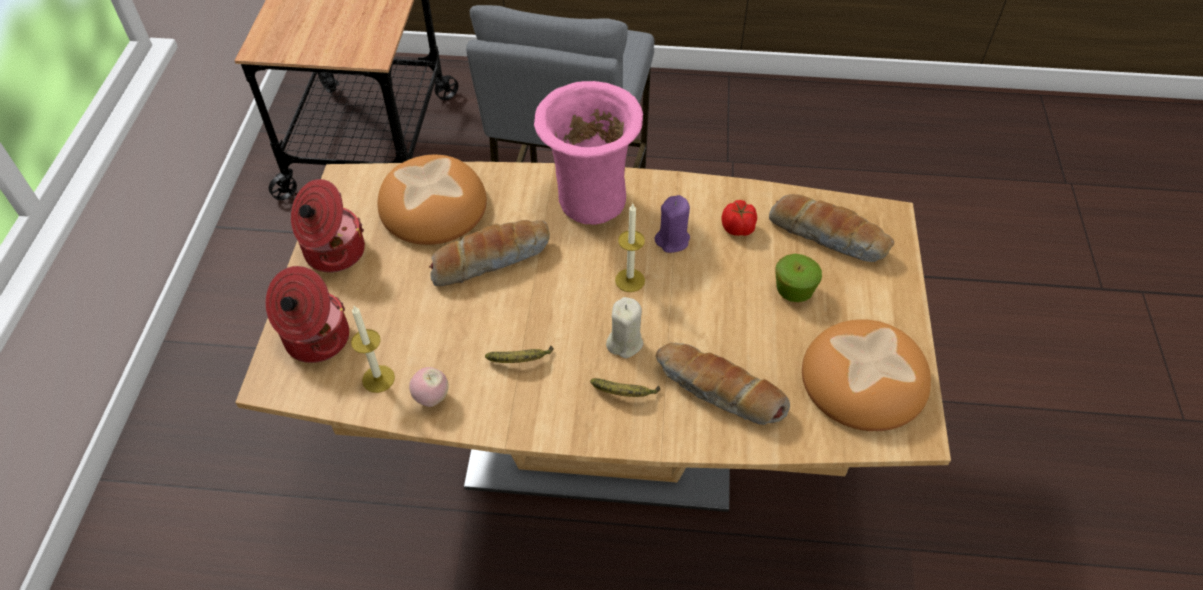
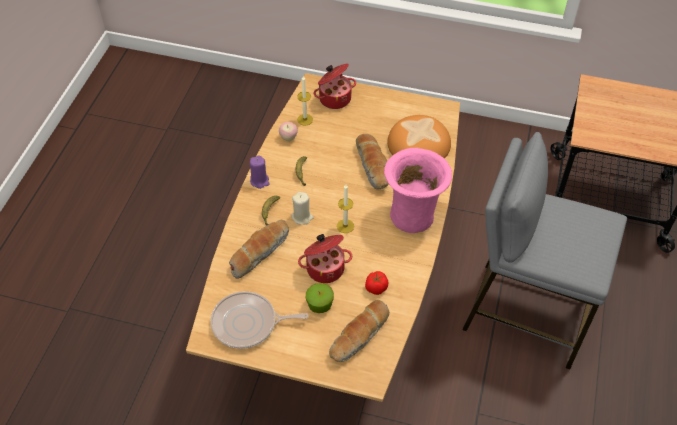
camera: 100 degrees right, 0 degrees up
cooking pot [291,179,365,273] -> cooking pot moved to [298,234,352,283]
purple candle [654,195,690,253] -> purple candle moved to [250,155,270,189]
bread [802,319,931,431] -> frying pan [211,291,309,349]

